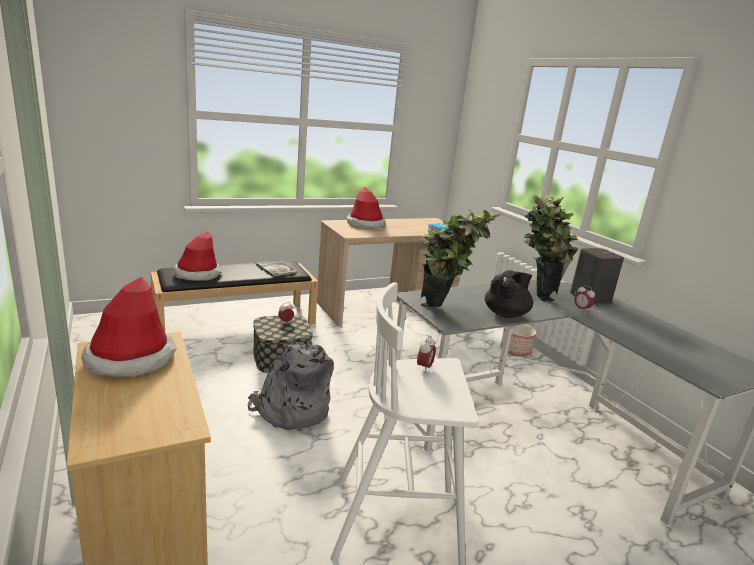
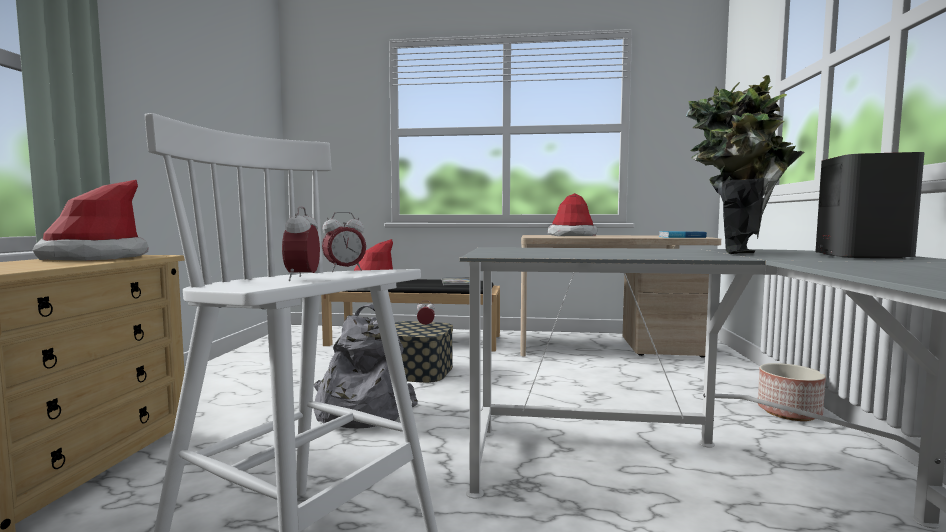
camera: 35 degrees right, 15 degrees down
potted plant [421,210,501,307] -> none
black teapot [485,270,533,318] -> none
alarm clock [574,285,595,313] -> alarm clock moved to [282,207,320,281]

